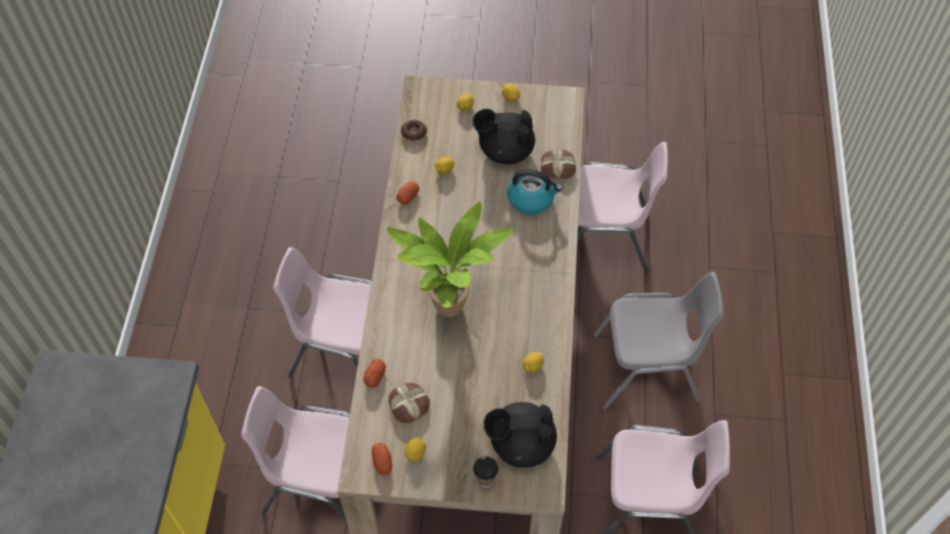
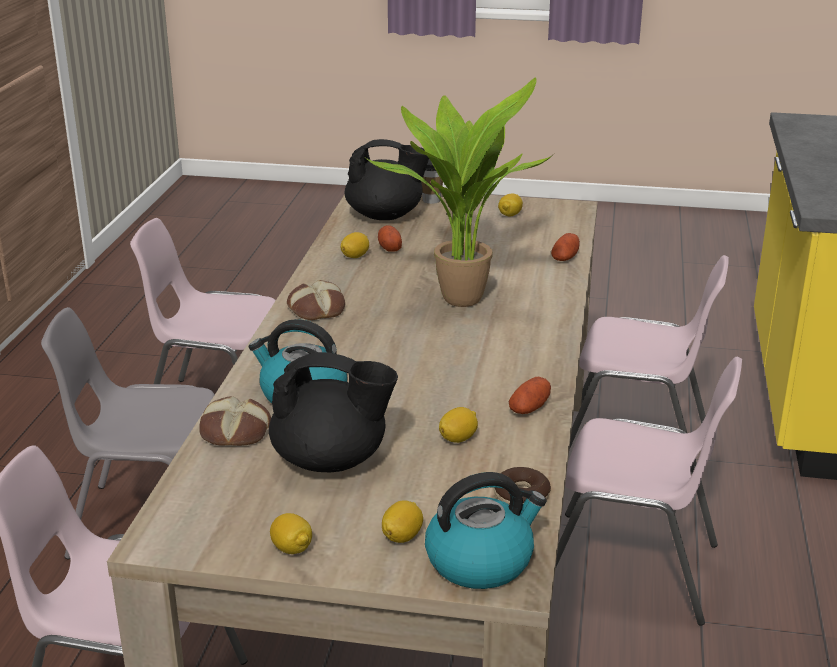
camera: 175 degrees left, 30 degrees down
potato [372,443,392,475] -> potato moved to [378,225,402,252]
bread [388,383,430,423] -> bread moved to [287,280,345,320]
none -> kettle [425,472,546,589]

